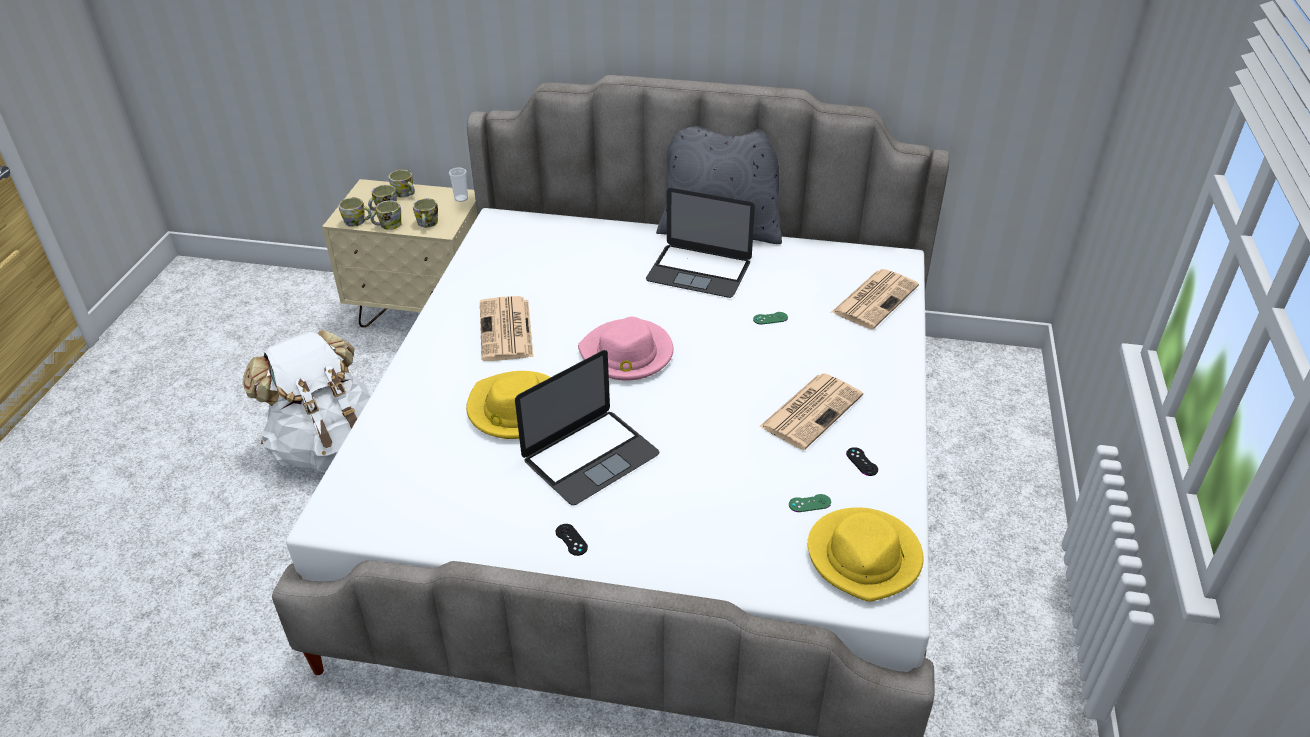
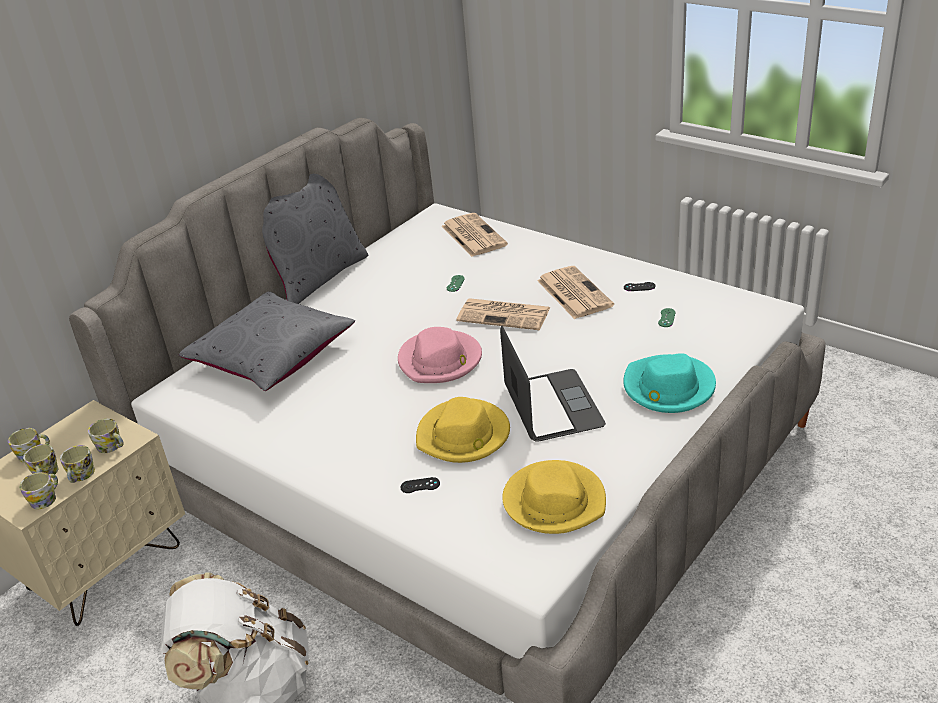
camera: 60 degrees left, 5 degrees down
cup [449,168,468,202] -> none
newspaper [480,296,533,361] -> newspaper moved to [456,298,550,330]
black game controller [556,524,588,556] -> black game controller moved to [400,477,440,493]
laptop [646,188,755,298] -> none
yellow hat [808,507,924,602] -> yellow hat moved to [502,460,606,534]
none -> grey pillow [179,292,355,391]
none -> turquoise hat [623,353,716,413]

